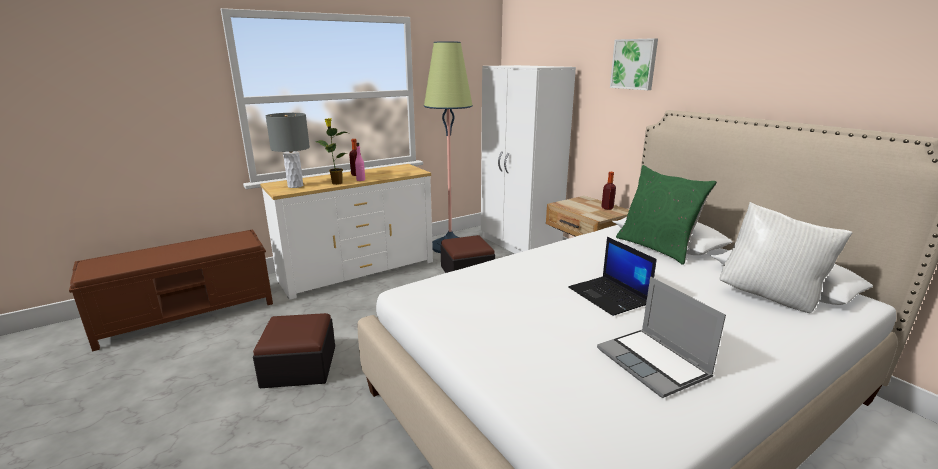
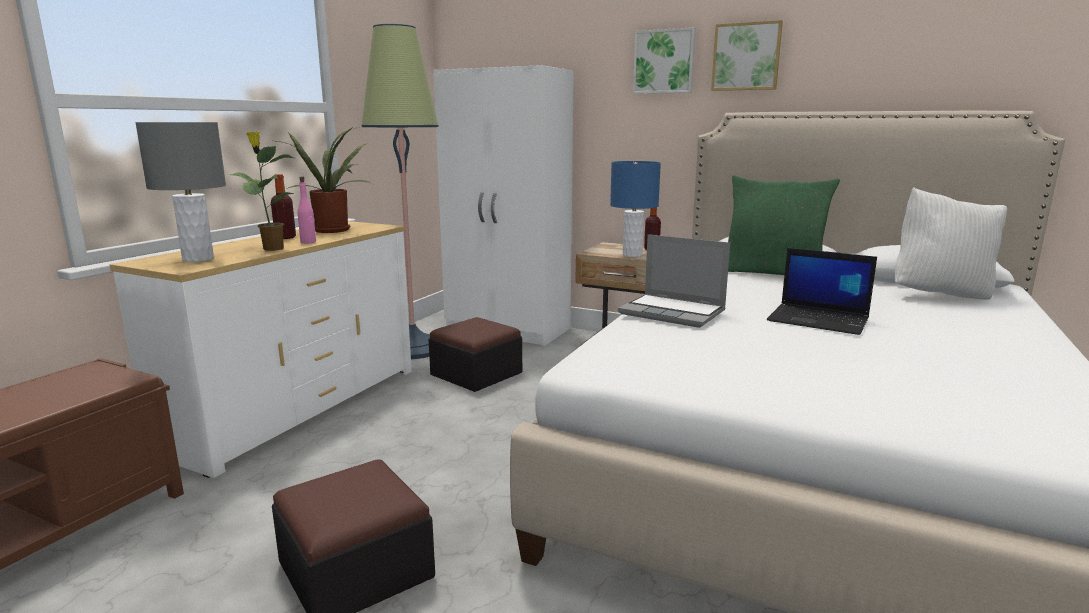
camera: 30 degrees left, 5 degrees down
laptop [597,277,726,398] -> laptop moved to [618,234,730,328]
none -> potted plant [277,127,372,233]
none -> blue table lamp [610,161,661,257]
none -> picture [711,20,783,91]

